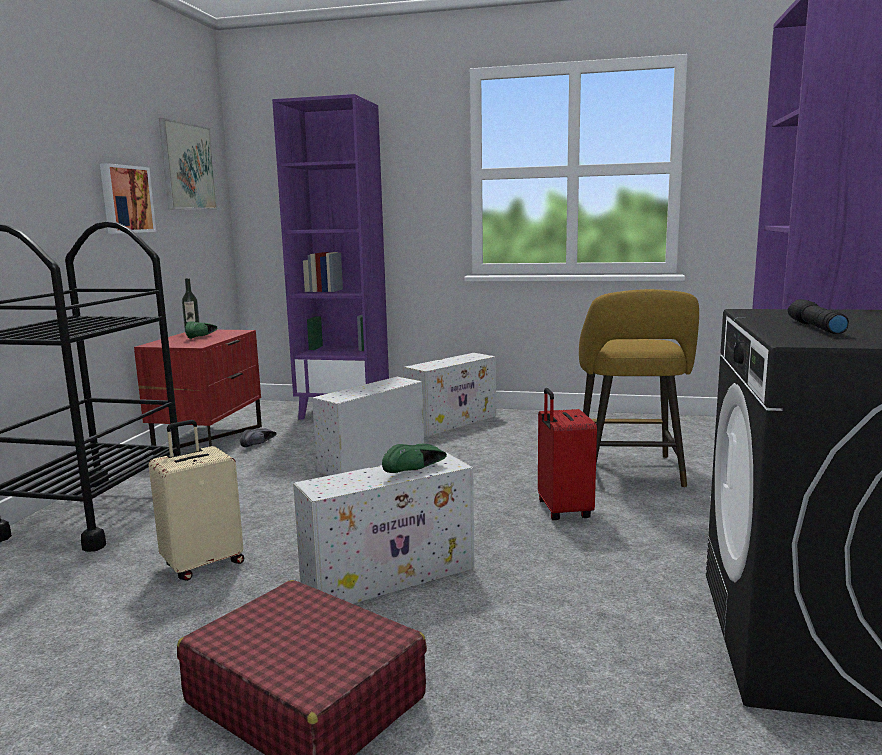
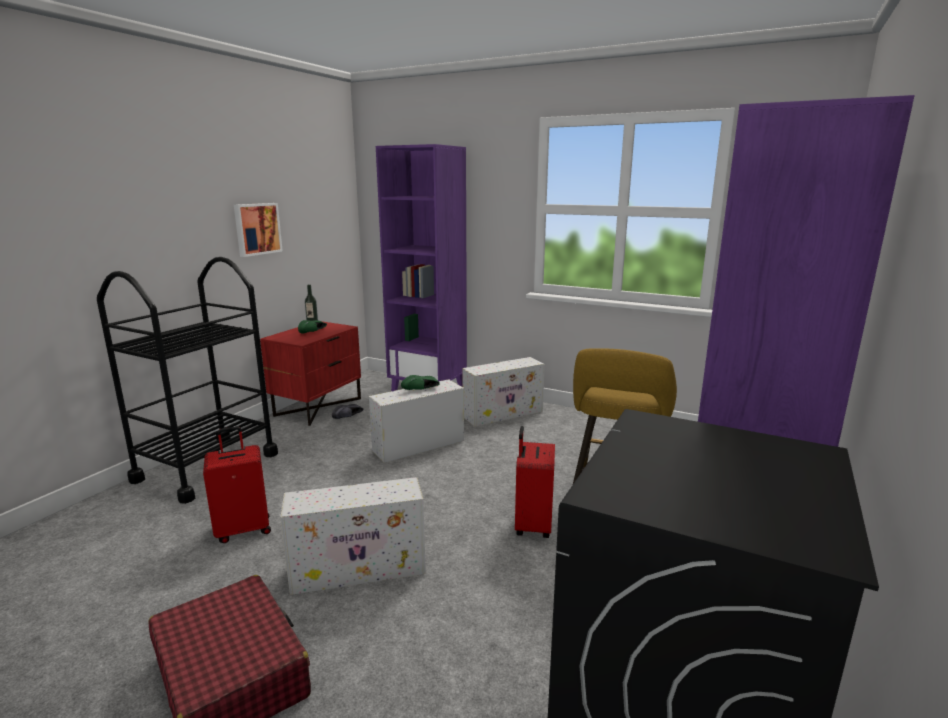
camera: 15 degrees right, 5 degrees up
beige suitcase [149,420,244,581] -> red suitcase [203,426,271,543]
picture [159,118,217,210] -> none
green shoe [382,444,447,473] -> green shoe moved to [401,375,440,390]
black flashlight [788,299,849,334] -> none

